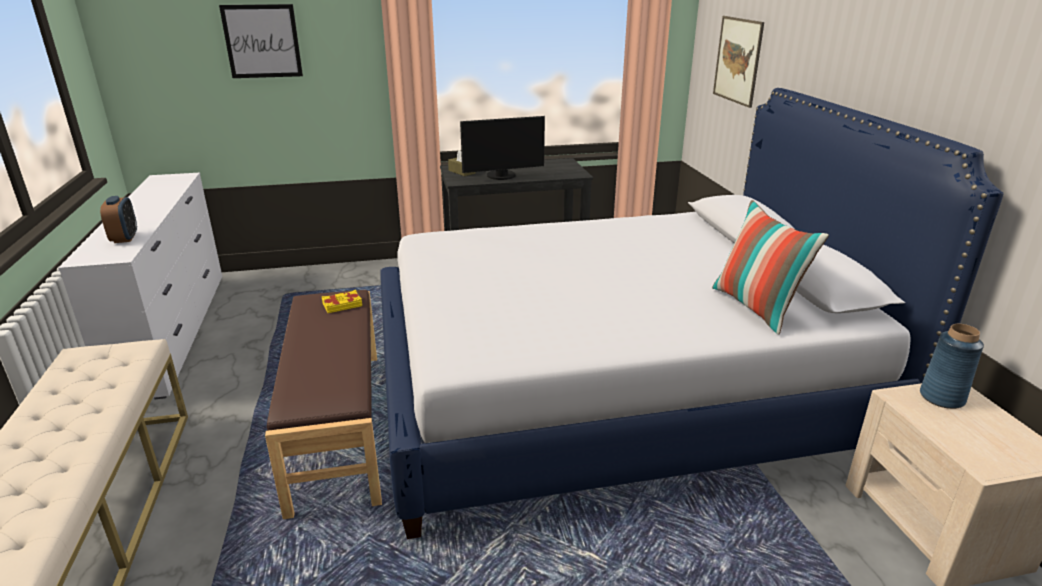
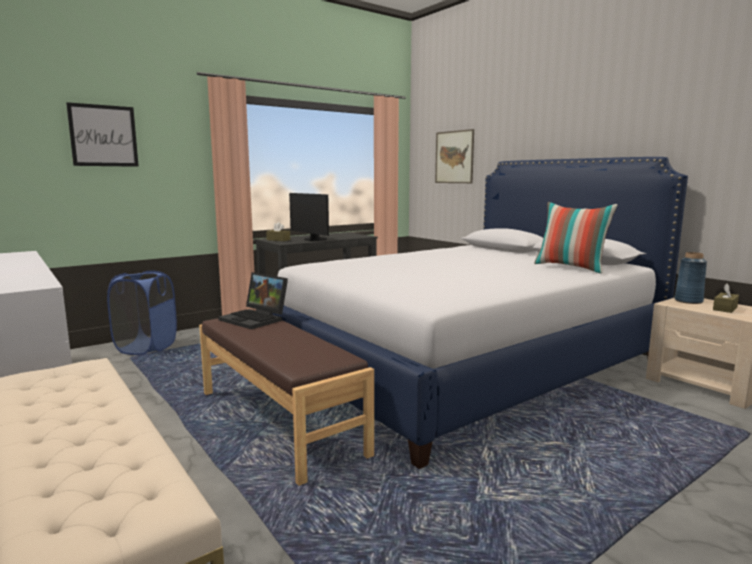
camera: 25 degrees left, 15 degrees down
alarm clock [100,196,137,243] -> none
yellow book [322,290,362,313] -> laptop [218,272,288,329]
monitor [460,116,545,180] -> monitor turned 90 degrees clockwise [289,193,329,241]
none -> blue laundry basket [107,271,177,355]
none -> brown tissue box [713,284,739,313]

